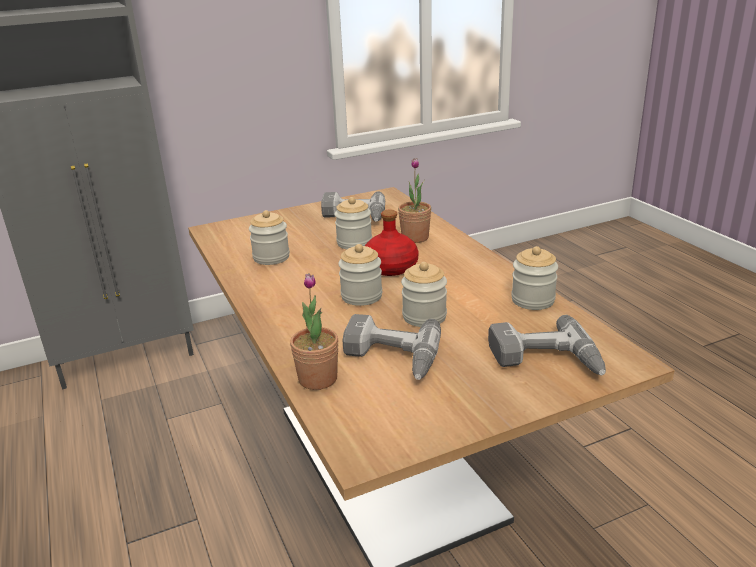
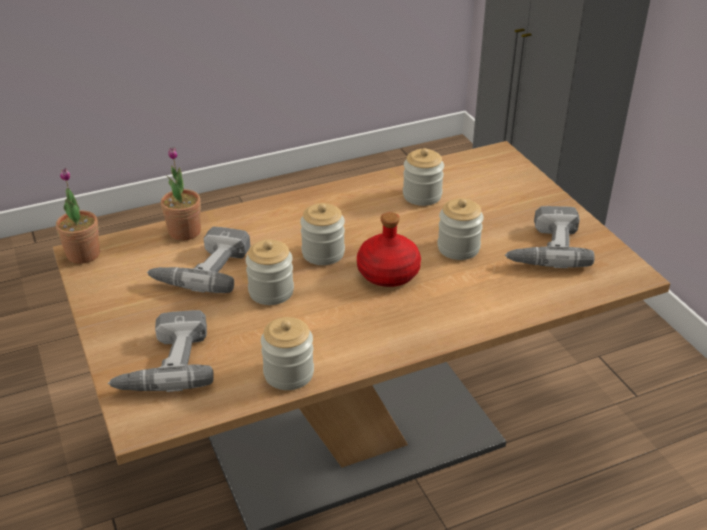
camera: 90 degrees right, 10 degrees up
potted plant [398,158,431,243] -> potted plant moved to [56,168,100,264]

